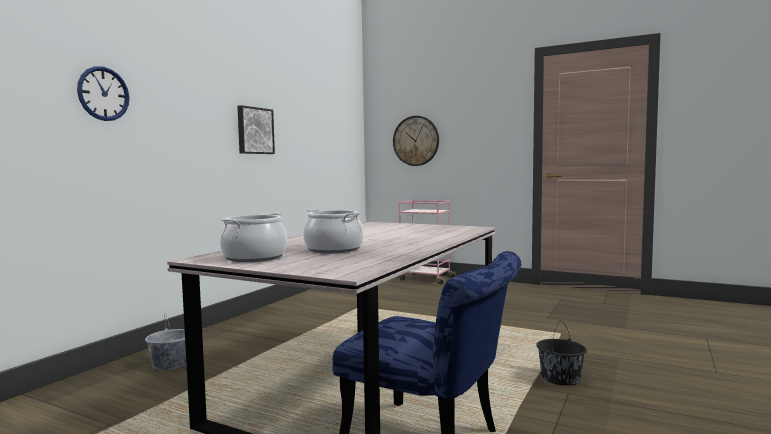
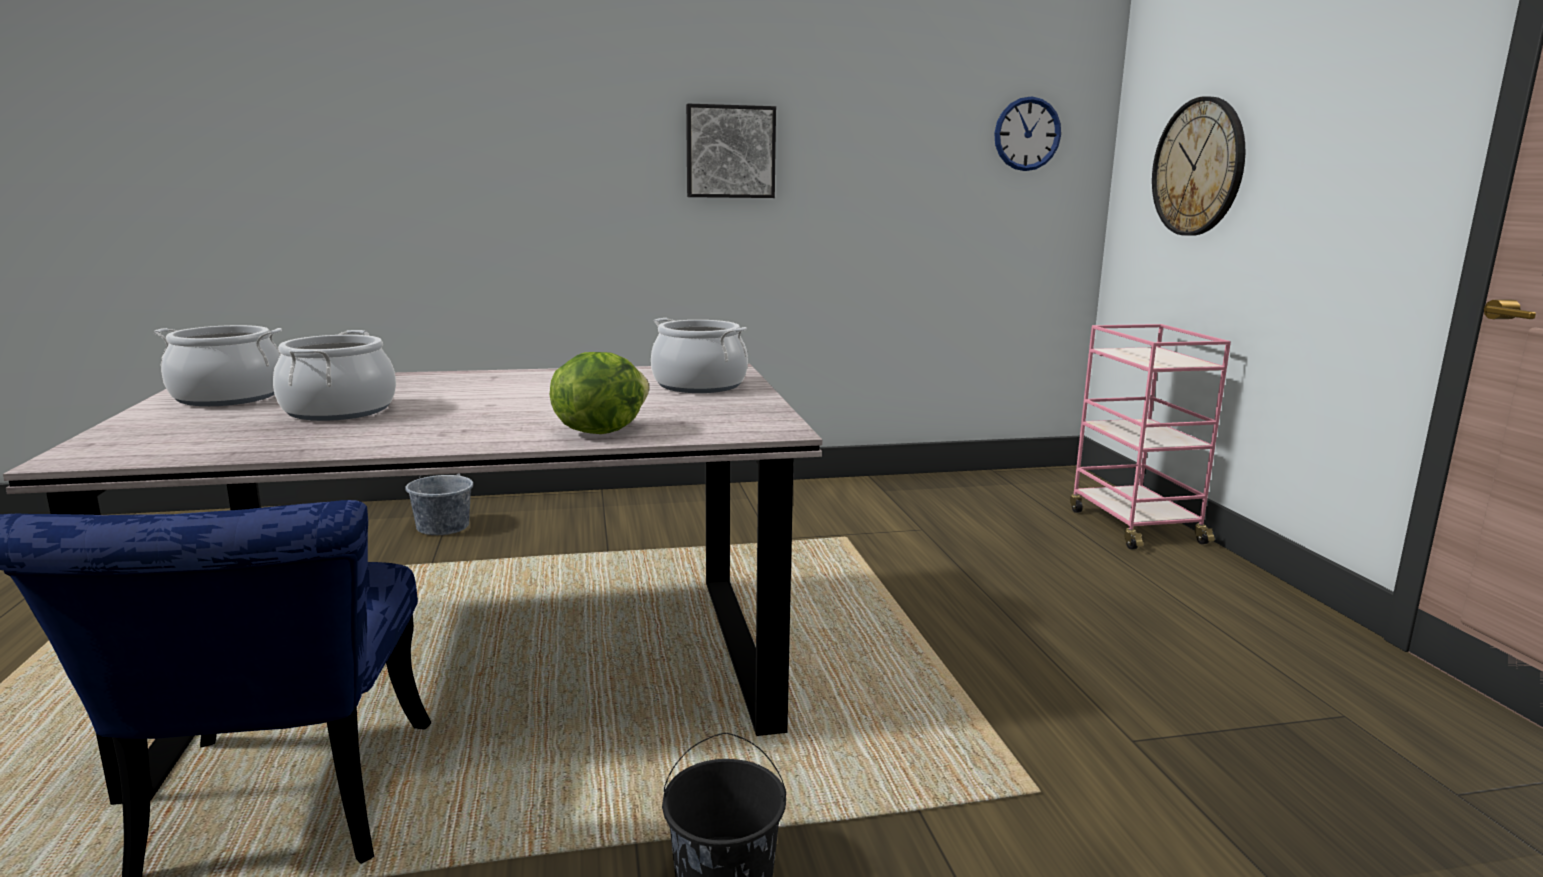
camera: 50 degrees right, 10 degrees up
wall clock [77,66,129,121] -> wall clock moved to [994,96,1061,171]
none -> lettuce [550,352,649,434]
none -> cooking pot [651,318,748,393]

